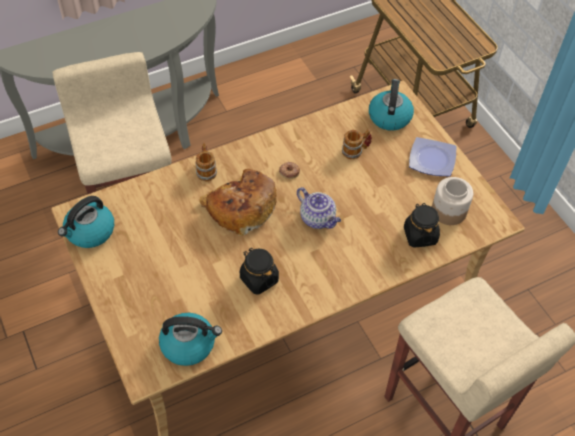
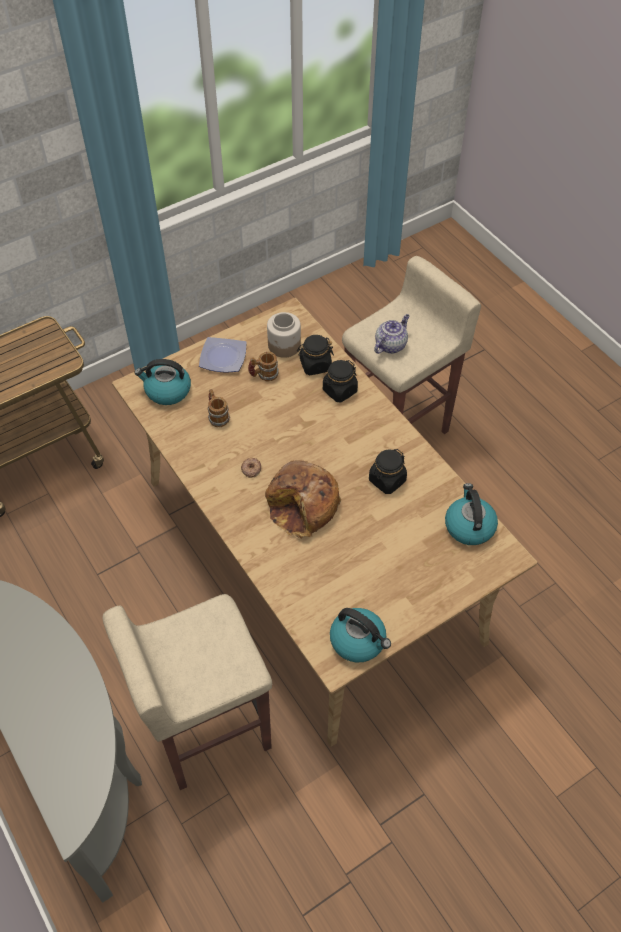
camera: 95 degrees left, 0 degrees up
mug [196,142,217,181] -> mug moved to [248,352,279,382]
teapot [297,187,341,229] -> teapot moved to [374,314,409,354]
none -> black jar [323,360,358,403]

